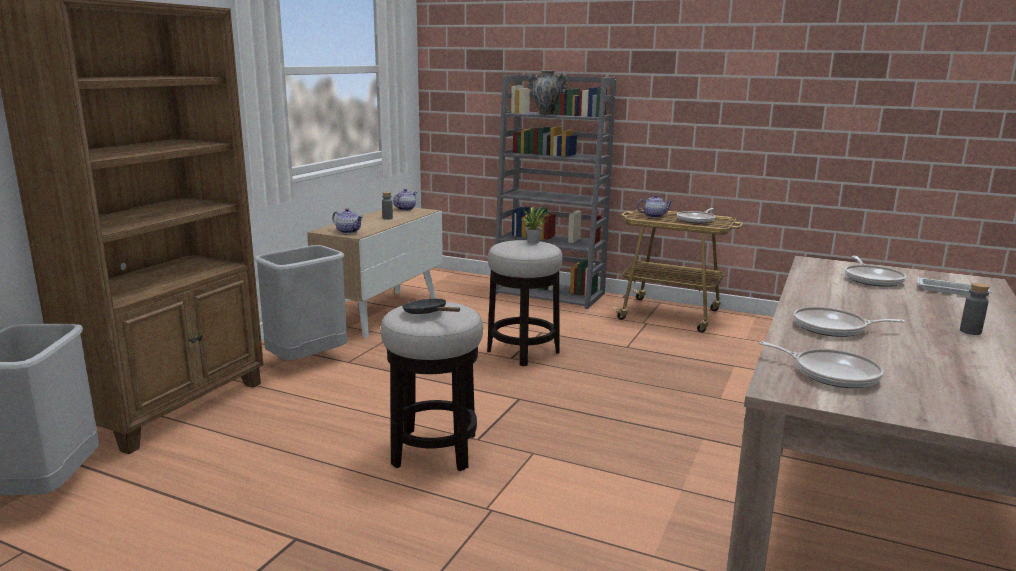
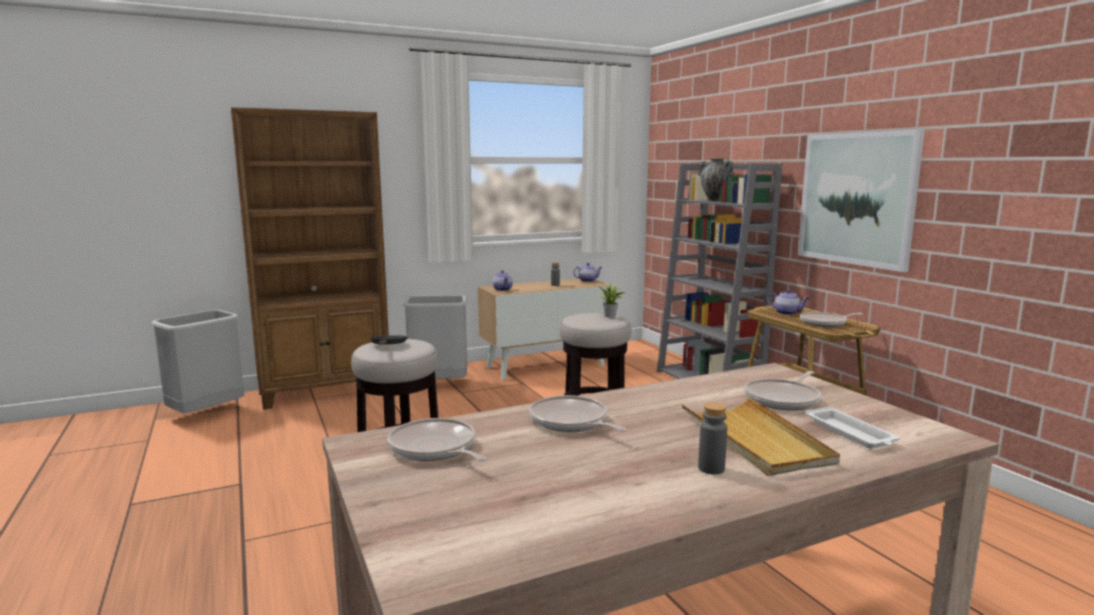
camera: 40 degrees right, 5 degrees down
frying pan [759,341,884,388] -> frying pan turned 150 degrees clockwise [388,418,487,461]
none -> beige tray [681,396,840,476]
none -> picture [798,129,925,272]

